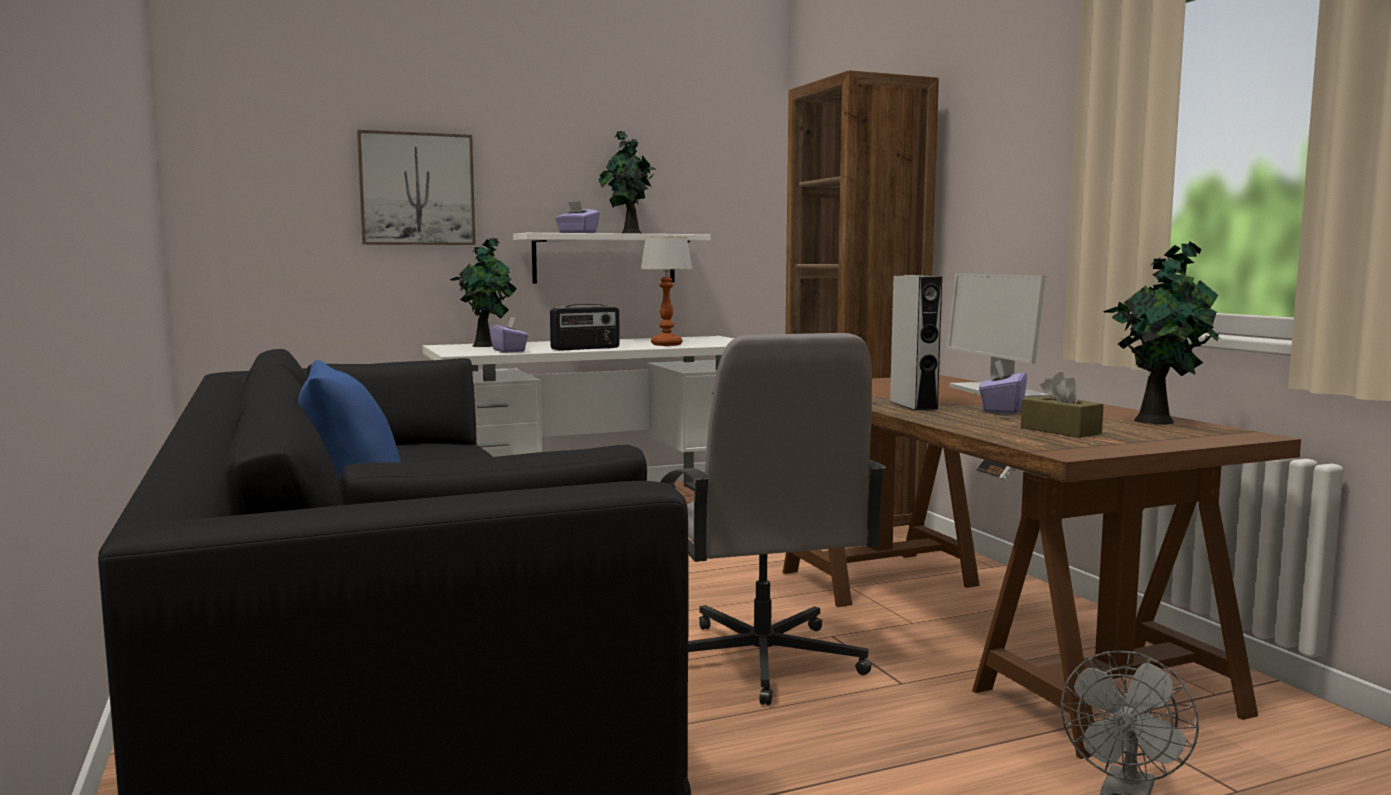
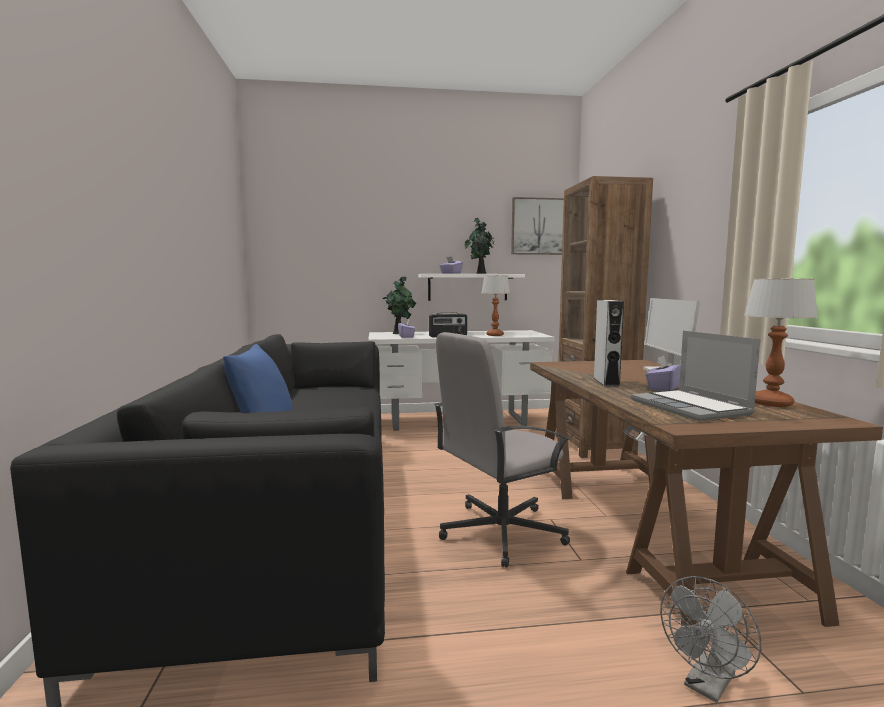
camera: 15 degrees right, 0 degrees up
picture [357,130,476,245] -> picture moved to [511,197,564,255]
grey office chair [660,333,886,706] -> grey office chair turned 60 degrees clockwise [434,332,570,567]
brown tissue box [1021,372,1104,438] -> laptop [631,331,760,421]
potted plant [1103,241,1221,424] -> table lamp [744,278,818,407]

